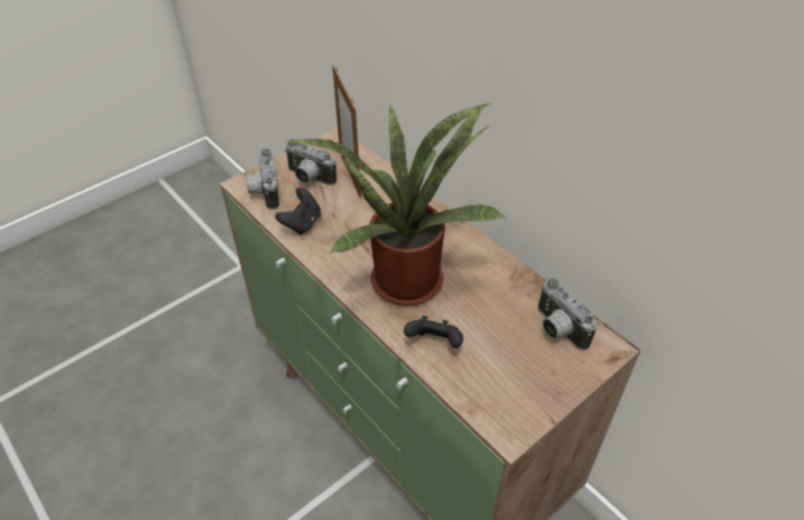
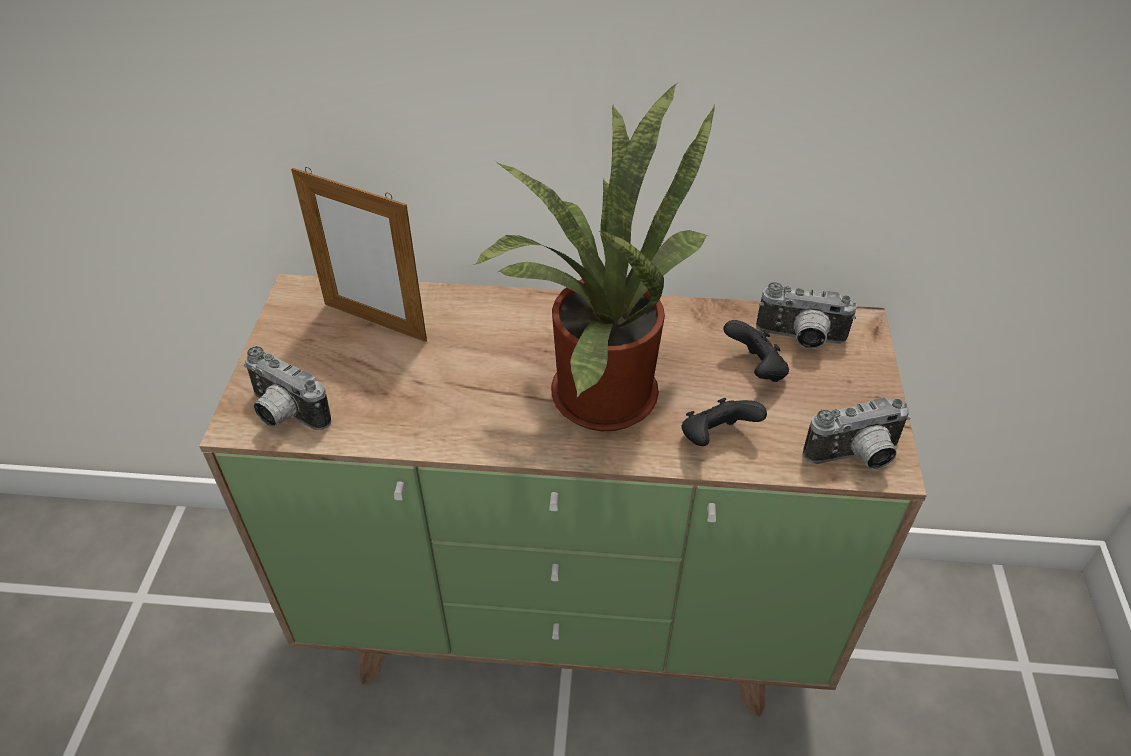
camera: 45 degrees left, 0 degrees up
black game controller [275,187,321,235] -> black game controller moved to [723,320,789,382]
camera [285,139,336,185] -> camera moved to [803,397,910,469]

